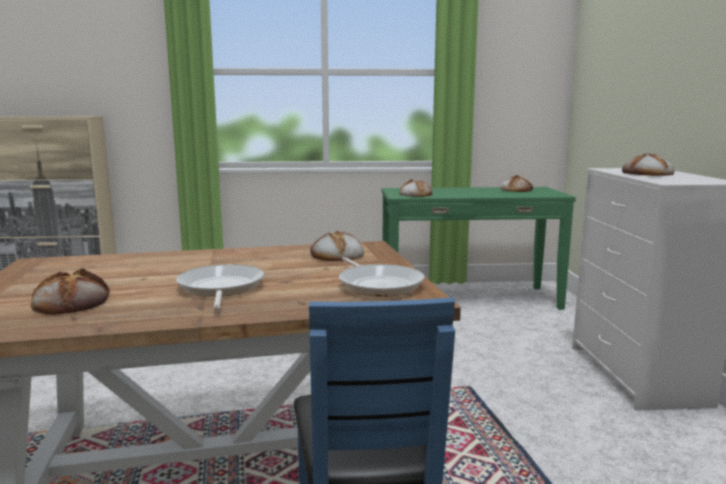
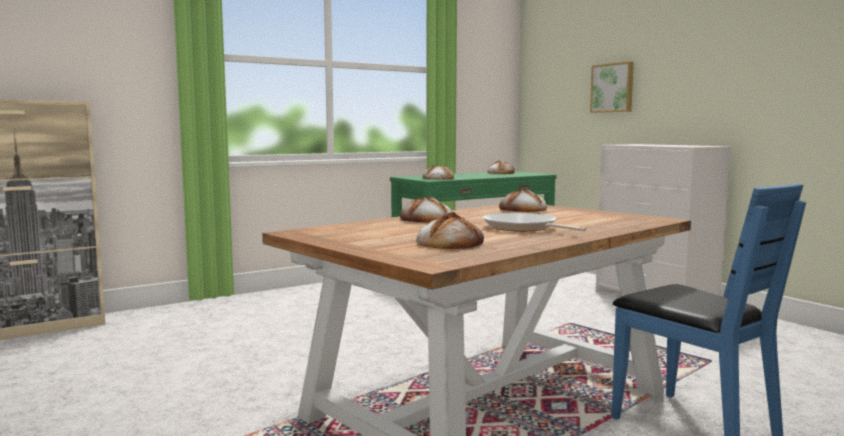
camera: 30 degrees left, 5 degrees down
frying pan [339,257,425,297] -> none
bread [622,153,675,176] -> bread moved to [400,196,452,223]
none -> picture [590,62,634,113]

